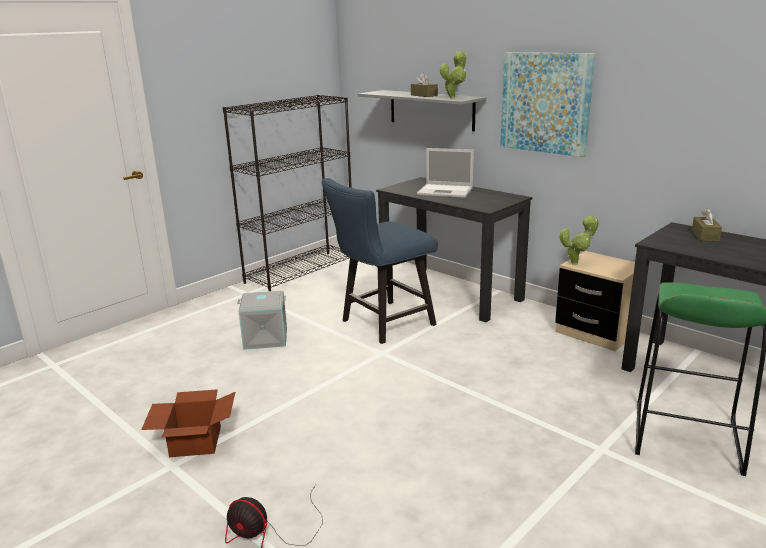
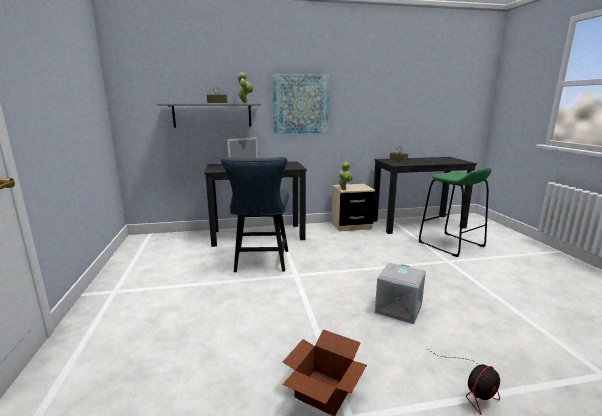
camera: 55 degrees left, 5 degrees down
black bookcase [223,95,352,291] -> none
grey storage box [237,291,287,350] -> grey storage box moved to [375,263,426,324]

